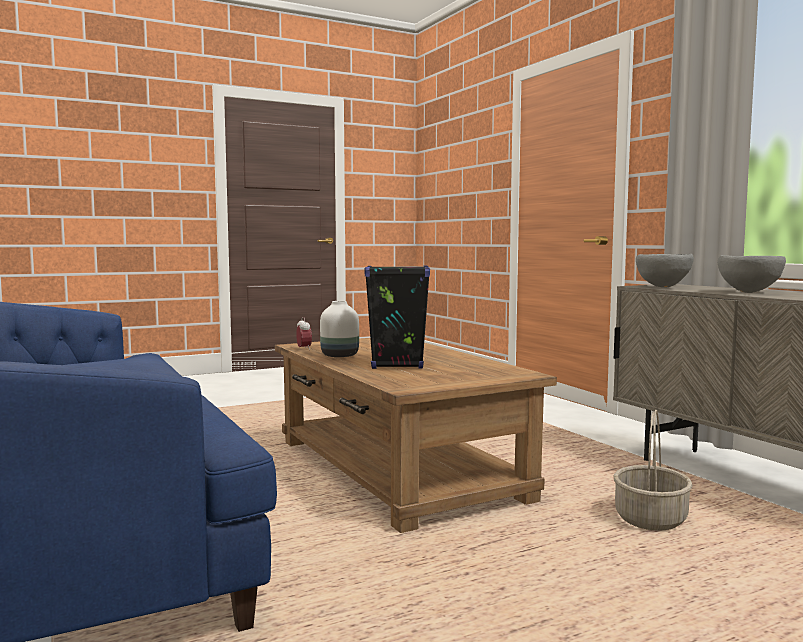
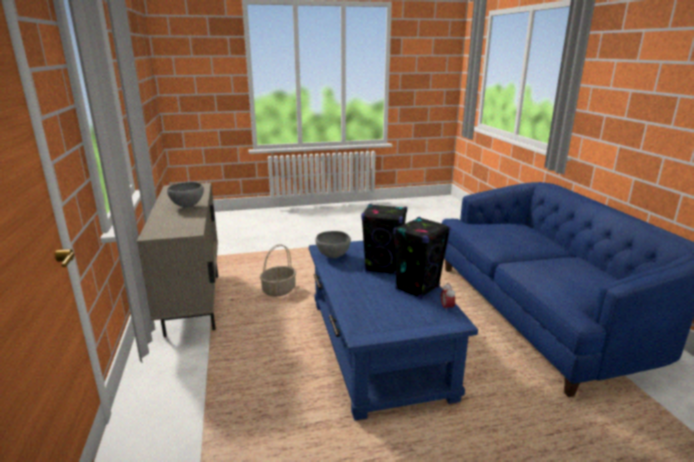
camera: 165 degrees left, 15 degrees up
brown coffee table [275,338,557,533] -> blue coffee table [309,240,478,421]
white vase [320,301,359,357] -> black speaker [393,217,451,299]
grey bowl [636,254,694,288] -> grey bowl moved to [315,231,351,258]

